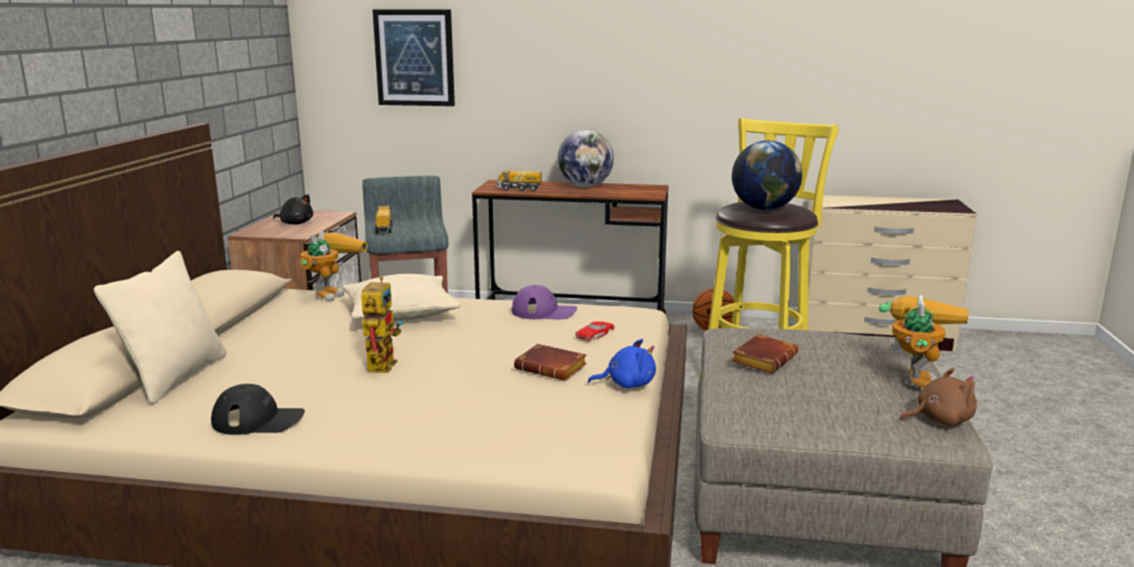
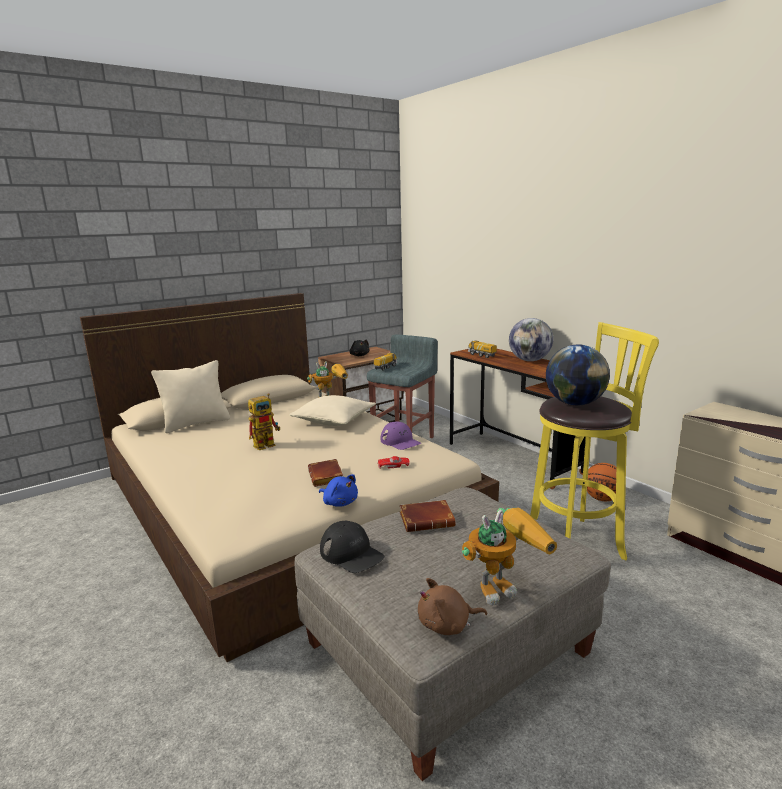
camera: 45 degrees right, 0 degrees up
black cap [211,384,305,435] -> black cap moved to [320,520,385,573]
picture [373,9,455,106] -> none
brown plush toy [900,368,977,426] -> brown plush toy turned 135 degrees clockwise [418,578,487,635]

